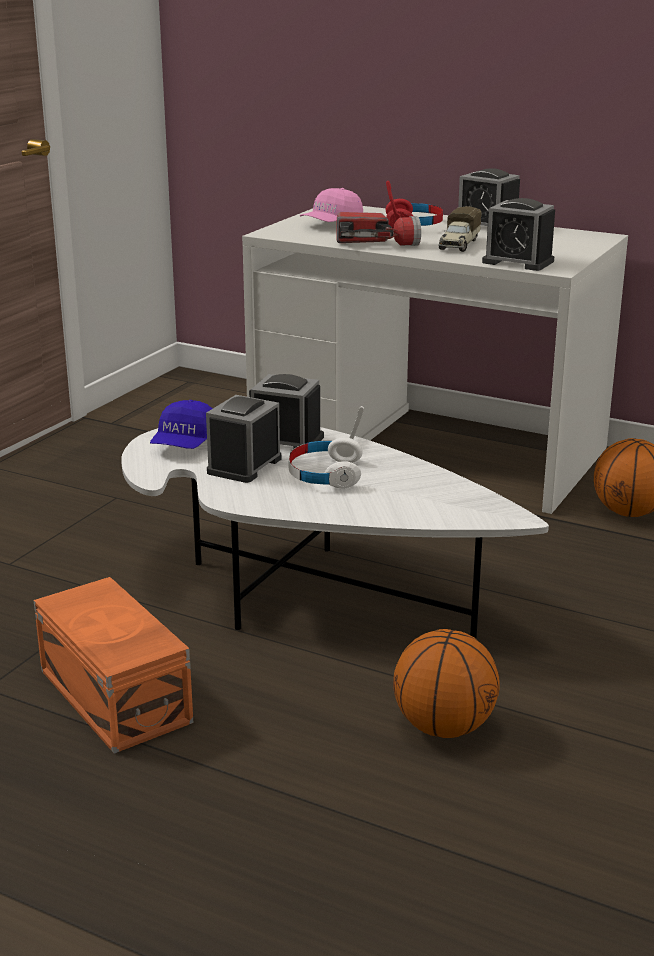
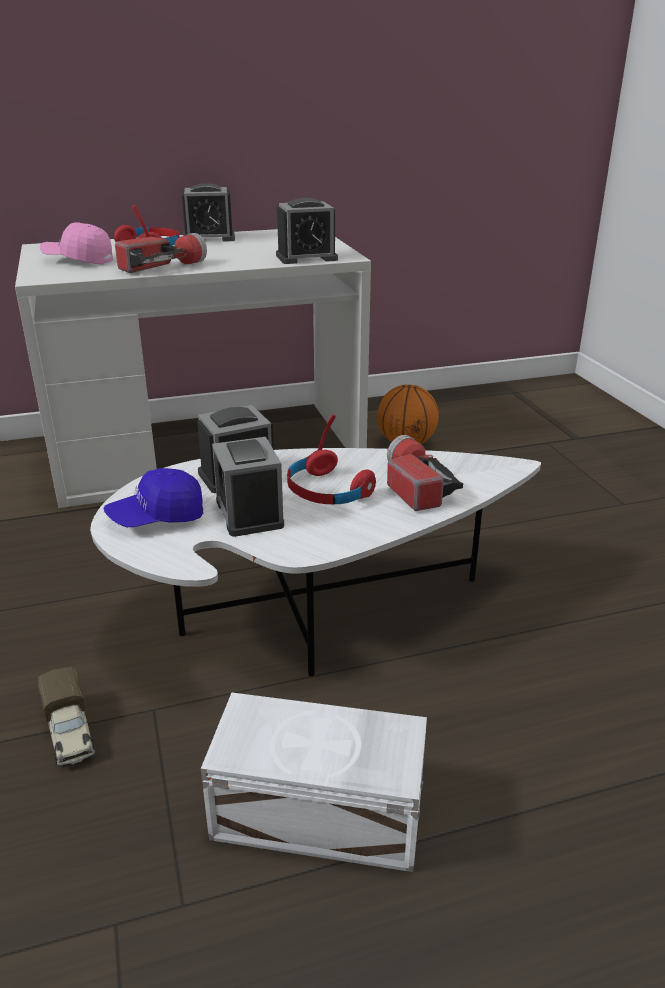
camera: 45 degrees left, 5 degrees up
orange storage box [34,577,193,753] -> white storage box [201,693,427,872]
blue cap [150,400,213,449] -> blue cap turned 90 degrees clockwise [103,468,203,527]
white headphones [288,406,364,489] -> red headphones [287,415,376,504]
pink cap [300,188,363,222] -> pink cap turned 105 degrees clockwise [40,222,113,265]
basketball [393,629,500,738] -> none
toy truck [438,206,482,252] -> toy truck moved to [38,667,95,766]
none -> flashlight [387,435,463,511]

